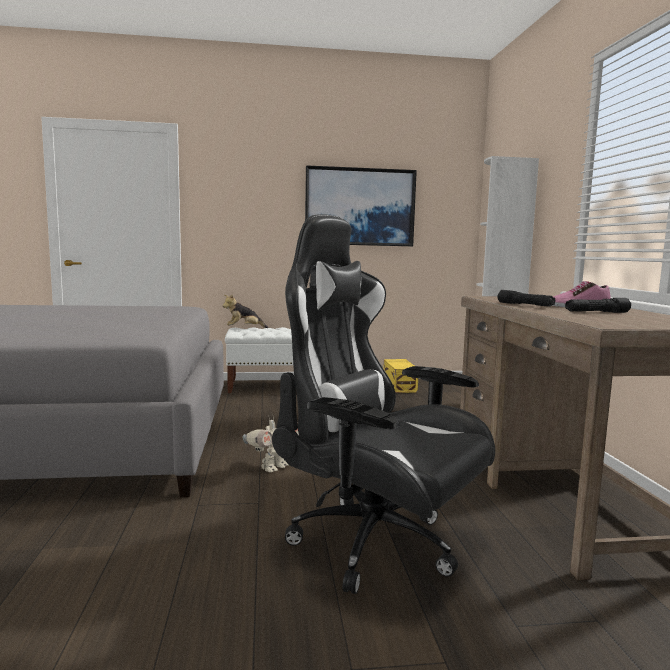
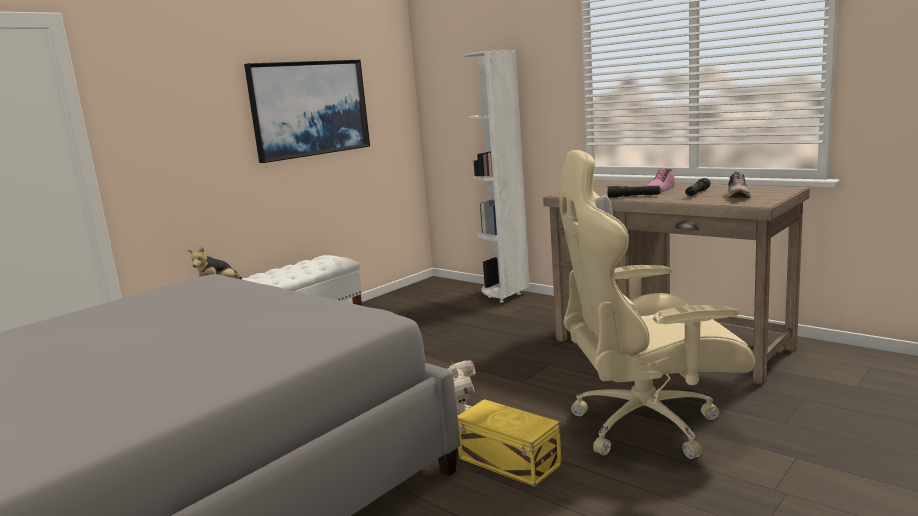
camera: 40 degrees left, 5 degrees up
black office chair [272,214,495,594] -> beige office chair [559,150,755,459]
yellow storage box [384,359,418,393] -> yellow storage box moved to [458,399,562,487]
none -> shoe [727,171,751,198]

